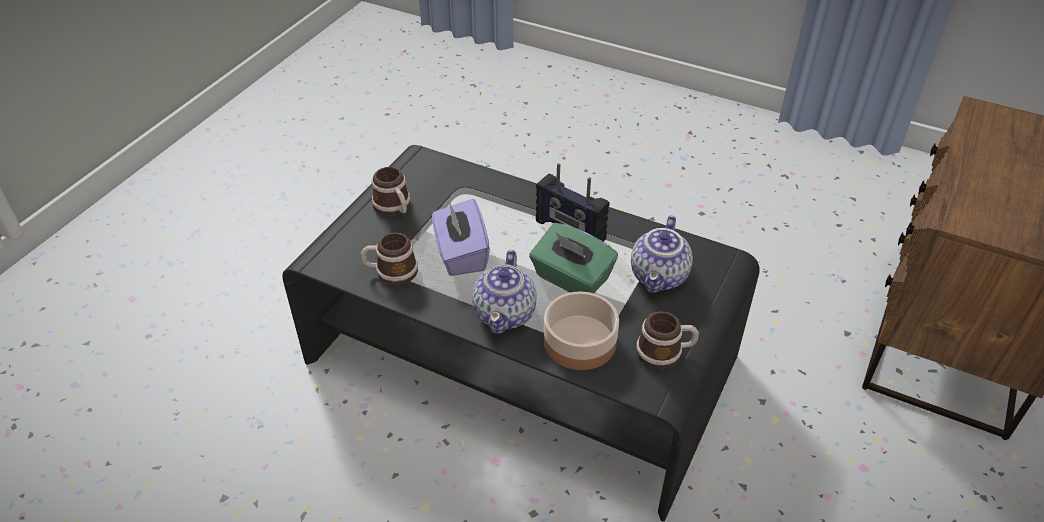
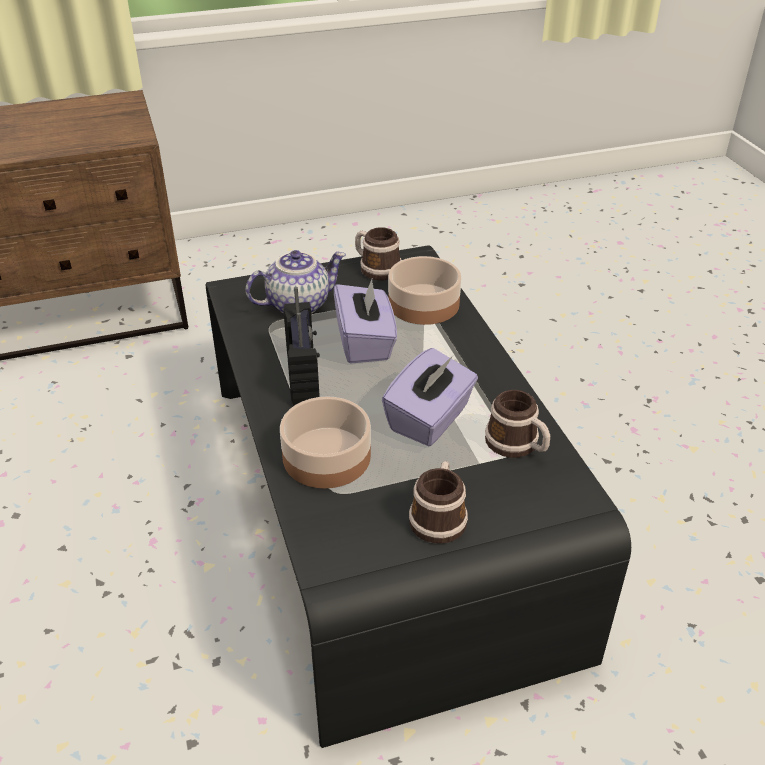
camera: 135 degrees left, 5 degrees down
teapot [472,250,537,334] -> none
green tissue box [529,223,618,293] -> purple tissue box [334,277,397,364]
none -> bowl [280,396,371,488]

